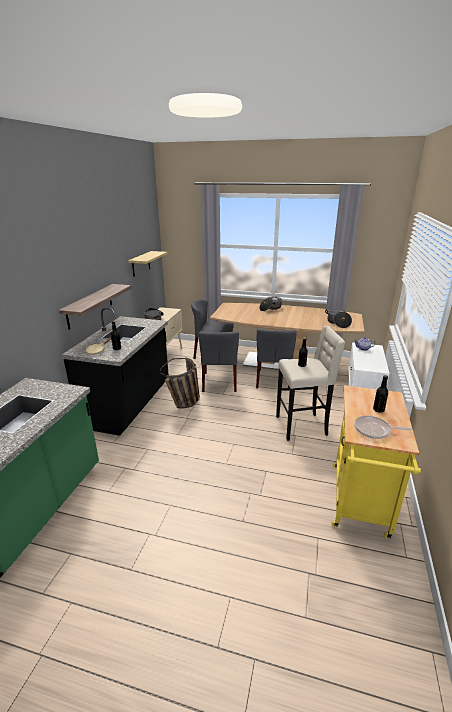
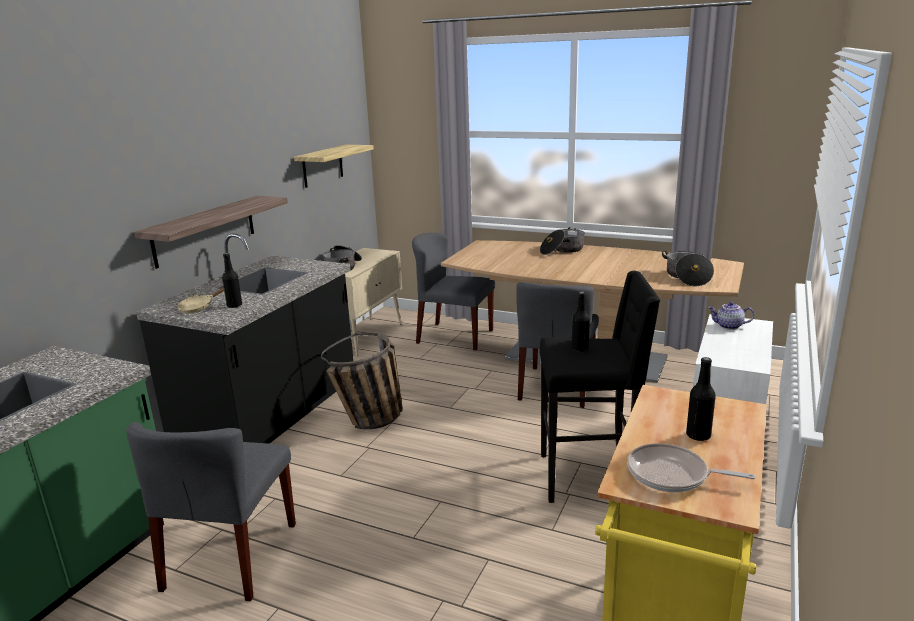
camera: 10 degrees right, 5 degrees down
grey chair [199,331,239,392] -> grey chair moved to [126,422,296,601]
beige stool [276,326,345,441] -> black stool [540,271,660,503]

